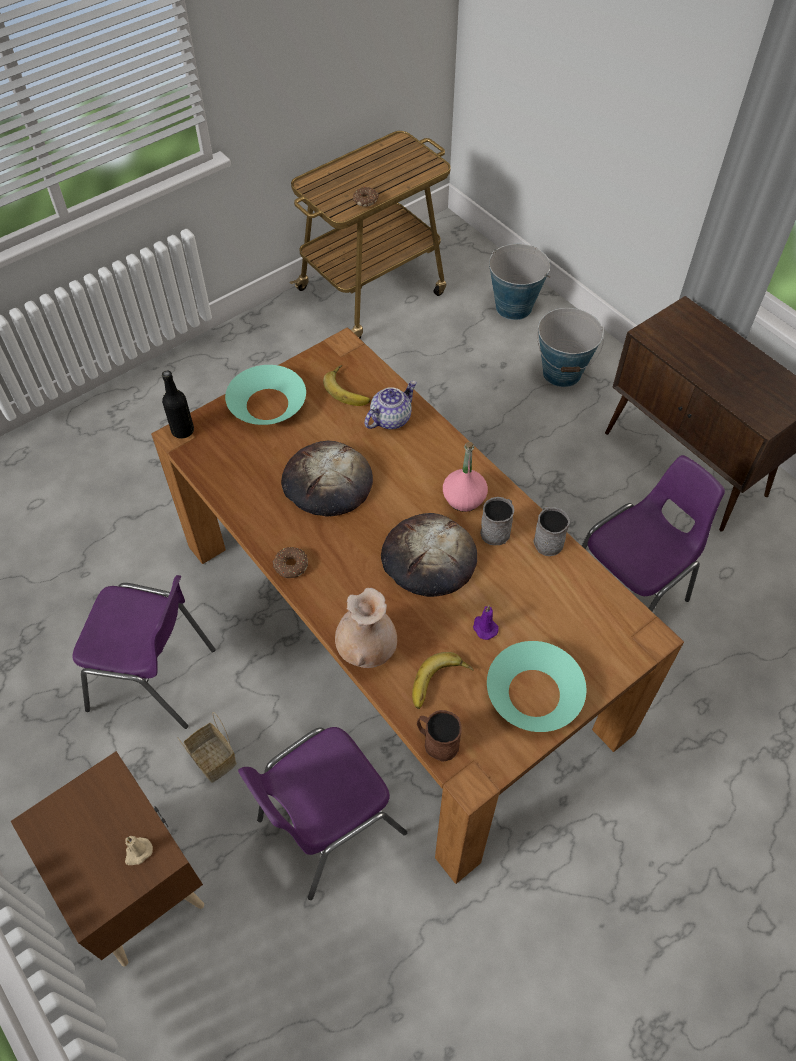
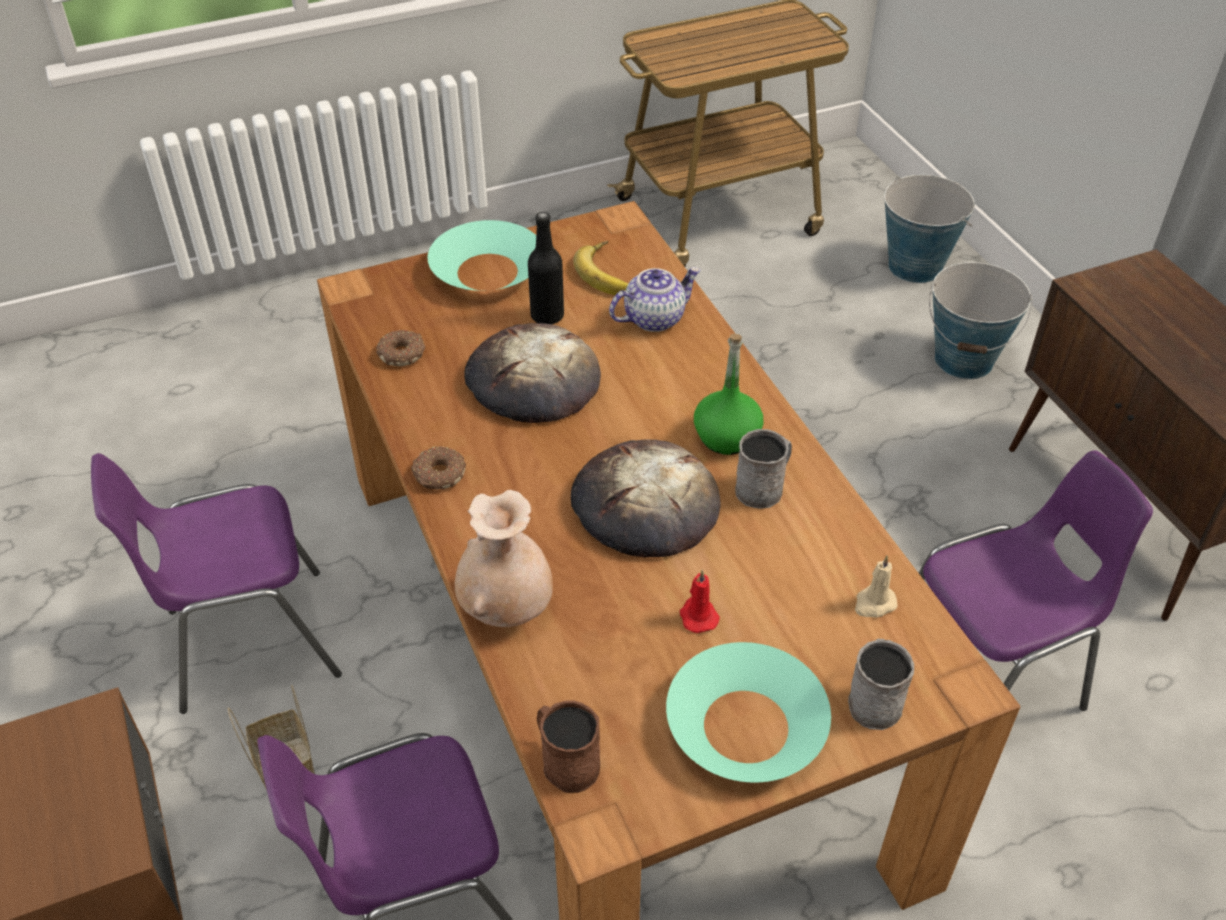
camera: 15 degrees right, 10 degrees down
purple chair [72,575,215,729] -> purple chair turned 135 degrees clockwise [91,453,342,714]
beige candle [125,836,153,865] -> beige candle moved to [855,556,898,618]
black bottle [162,371,194,439] -> black bottle moved to [528,212,564,324]
donut [353,187,379,207] -> donut moved to [376,329,425,366]
banana [412,652,474,709] -> none
pink bottle [443,442,488,512] -> green bottle [694,334,763,455]
purple candle [473,606,499,640] -> red candle [680,570,720,633]
grey mug [534,506,570,556] -> grey mug moved to [848,638,914,730]

